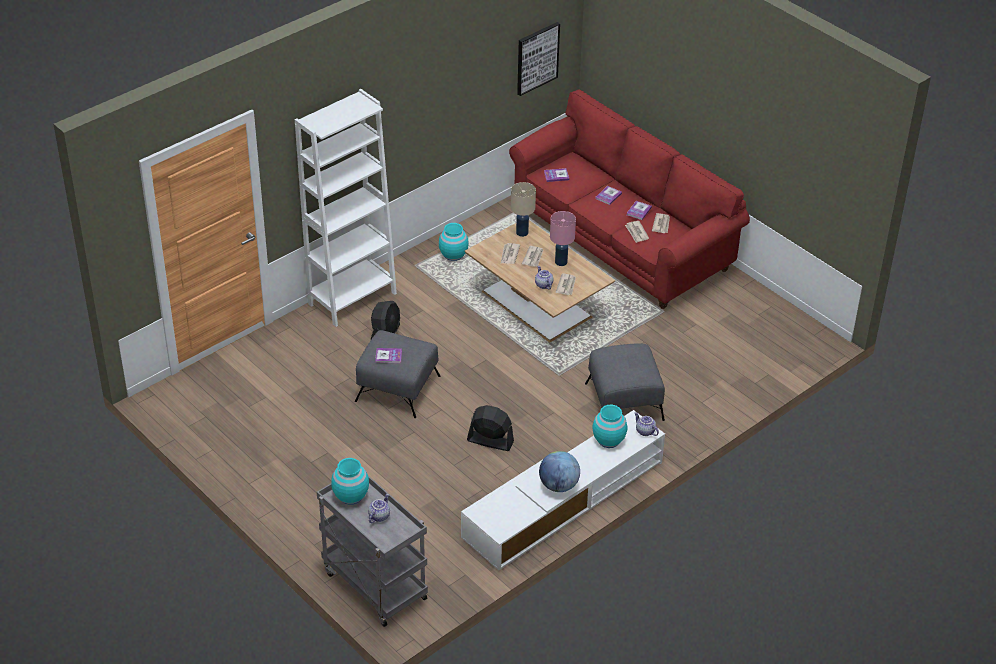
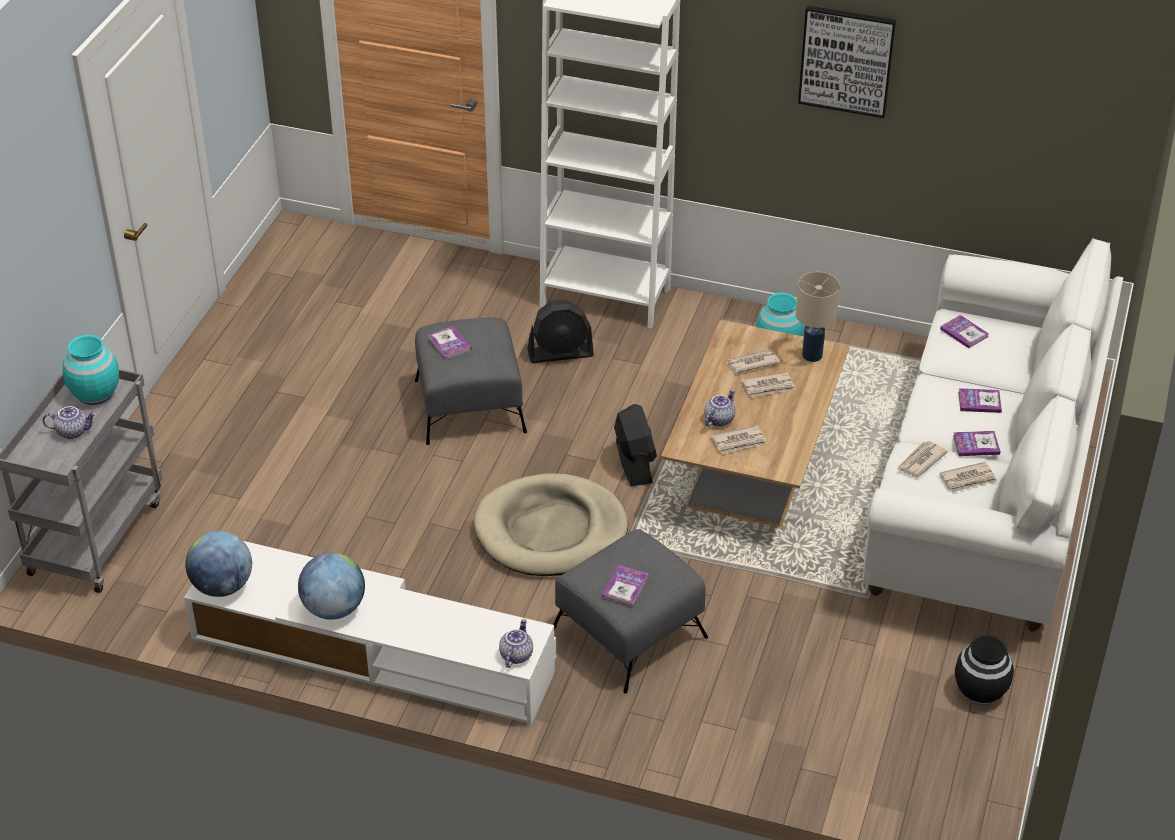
camera: 60 degrees right, 0 degrees up
black fan [467,405,514,451] -> black fan moved to [614,404,657,486]
red sofa [509,90,750,309] -> white sofa [863,238,1123,632]
picture [517,22,560,96] -> picture moved to [798,6,896,118]
pink table lamp [550,211,576,266] -> none
turquoise vase [592,404,627,448] -> none
none -> globe [185,531,252,597]
none -> beige dog bed [474,473,628,576]
none -> book [602,565,648,606]
none -> black vase [955,634,1014,705]

